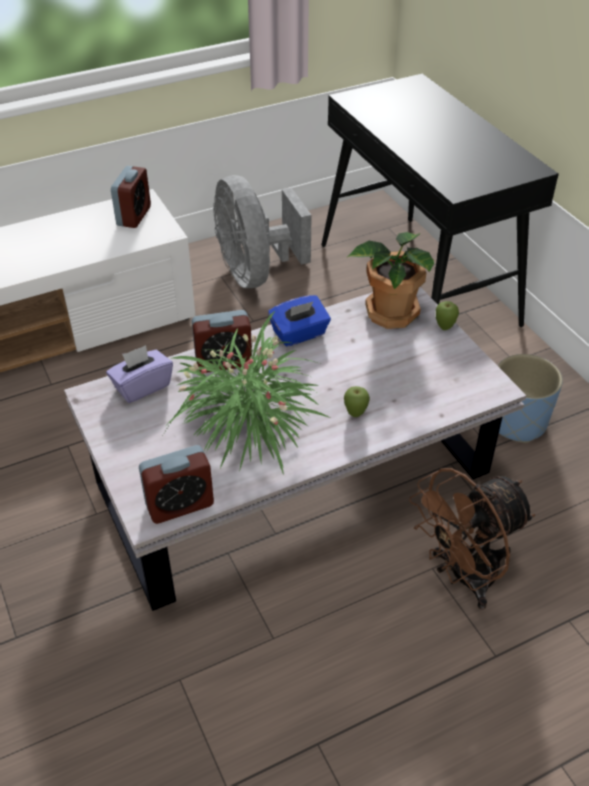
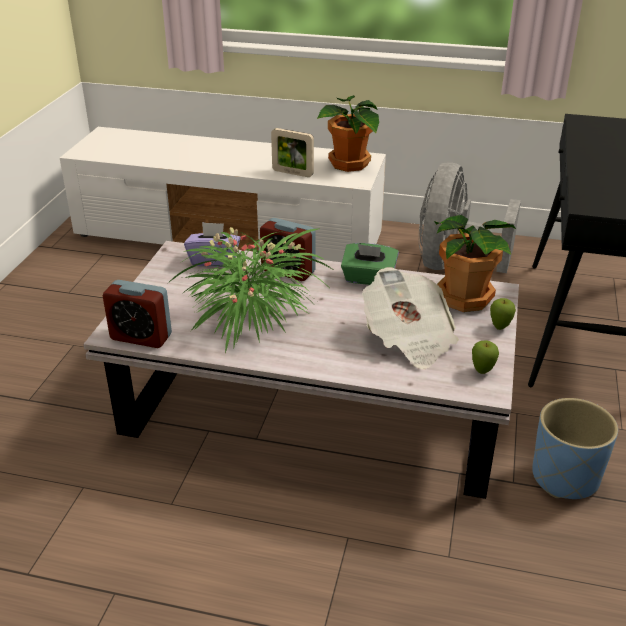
camera: 40 degrees right, 10 degrees down
alarm clock [111,166,151,228] -> potted plant [317,95,379,172]
blue tissue box [268,295,331,347] -> green tissue box [341,243,399,285]
apple [344,386,370,417] -> apple moved to [472,341,499,374]
brown fan [409,468,535,610] -> none
none -> picture frame [271,128,314,177]
none -> newspaper [362,267,459,370]

